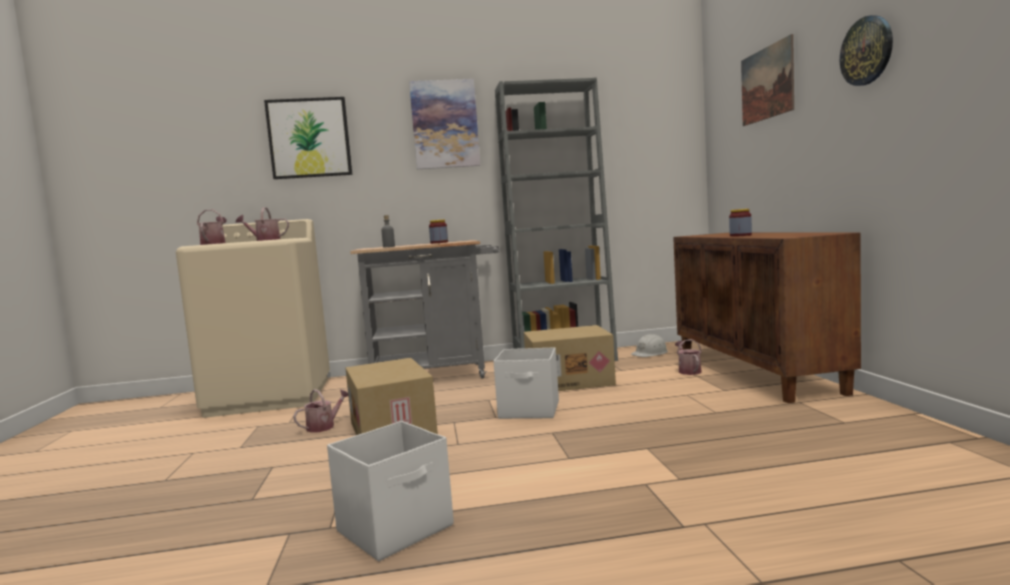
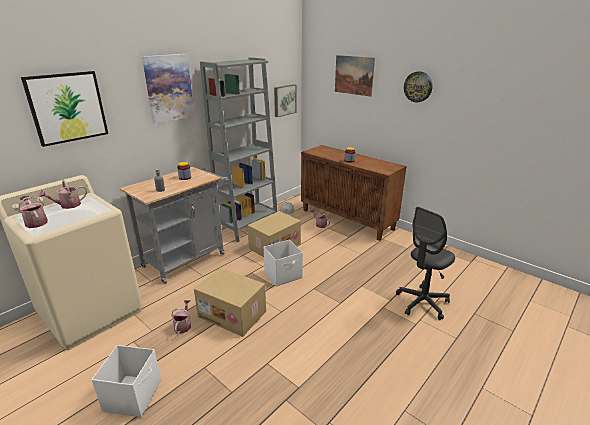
camera: 40 degrees left, 20 degrees up
white storage box [327,421,454,561] -> white storage box moved to [91,345,161,417]
none -> picture [274,84,296,117]
none -> grey office chair [396,207,455,320]

